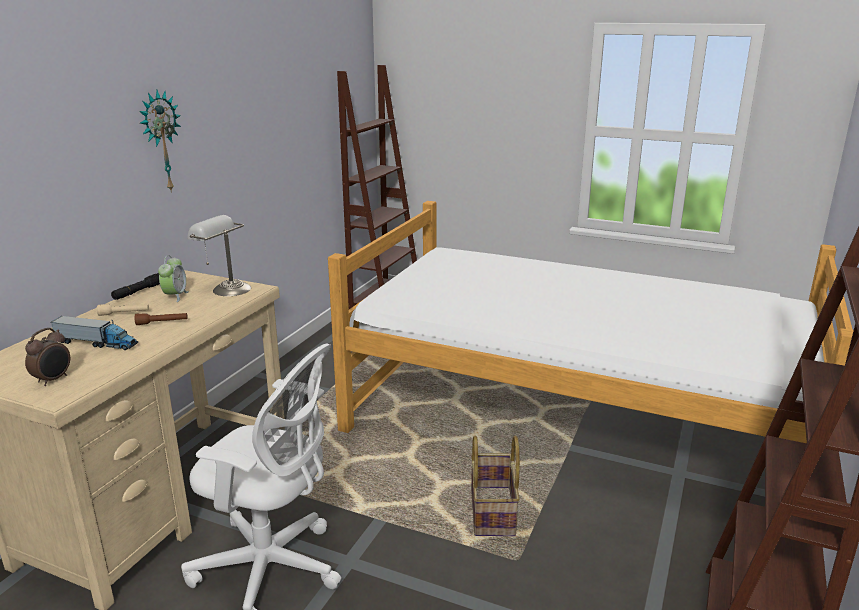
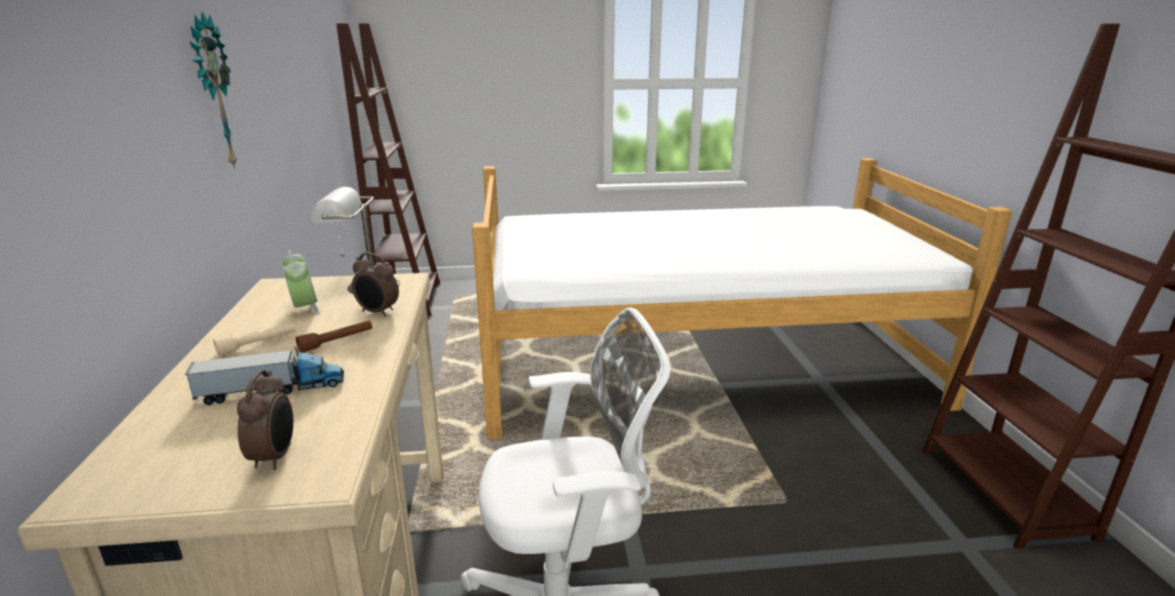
camera: 30 degrees left, 0 degrees up
black flashlight [111,273,160,300] -> none
basket [471,435,520,536] -> none
none -> alarm clock [352,253,399,317]

